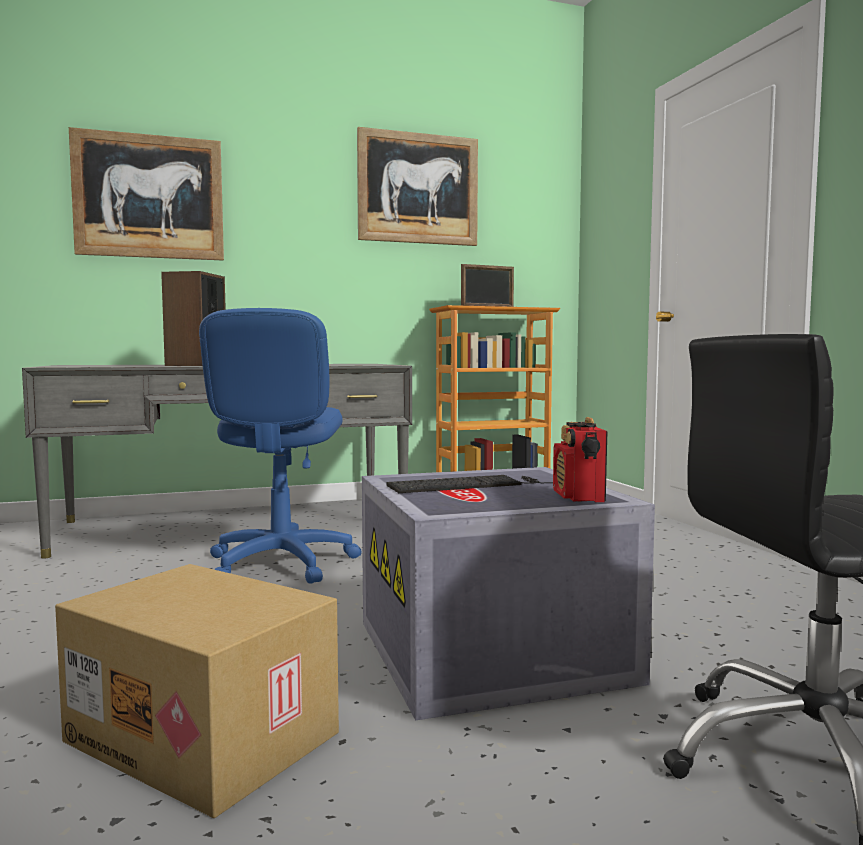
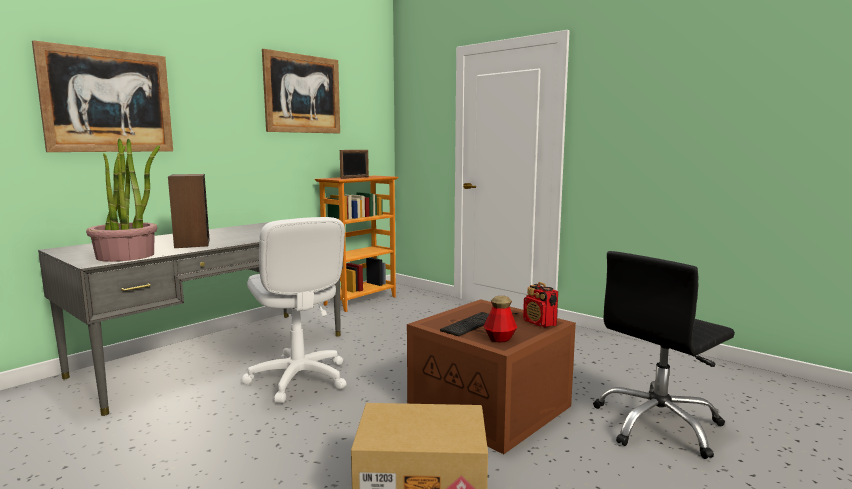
camera: 30 degrees left, 5 degrees up
blue office chair [199,308,362,584] -> white office chair [241,217,347,403]
grey storage box [362,467,655,720] -> brown storage box [407,299,576,454]
none -> potted plant [86,139,160,262]
none -> bottle [483,296,517,342]

